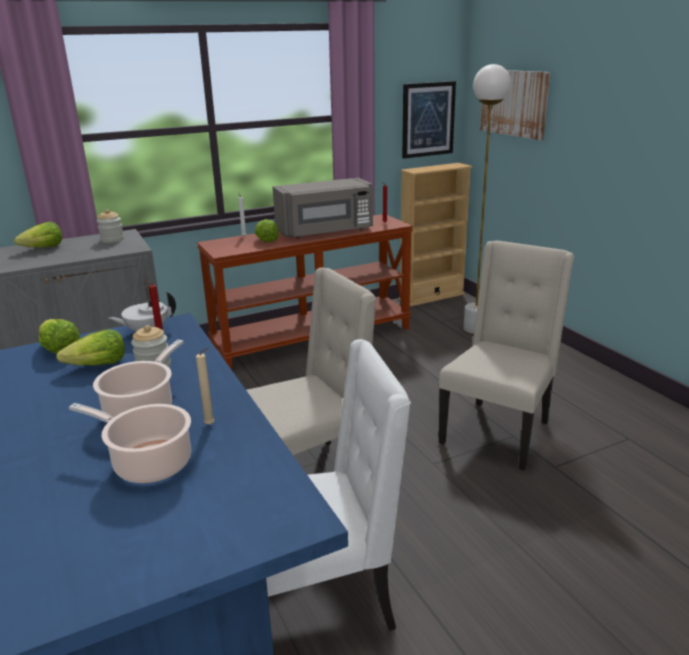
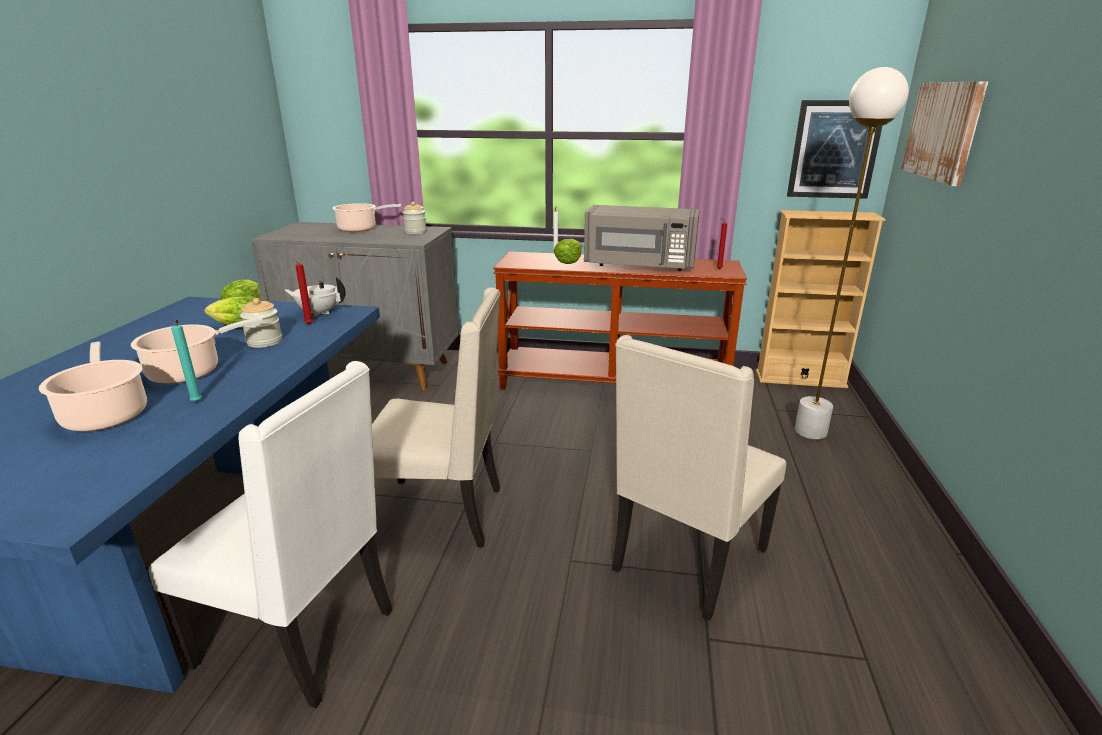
camera: 35 degrees right, 0 degrees up
lettuce [14,222,62,247] -> cooking pot [332,203,401,232]
beige candle [196,348,215,425] -> turquoise candle [171,320,202,402]
beige chair [438,241,574,470] -> beige chair turned 150 degrees clockwise [612,335,786,621]

